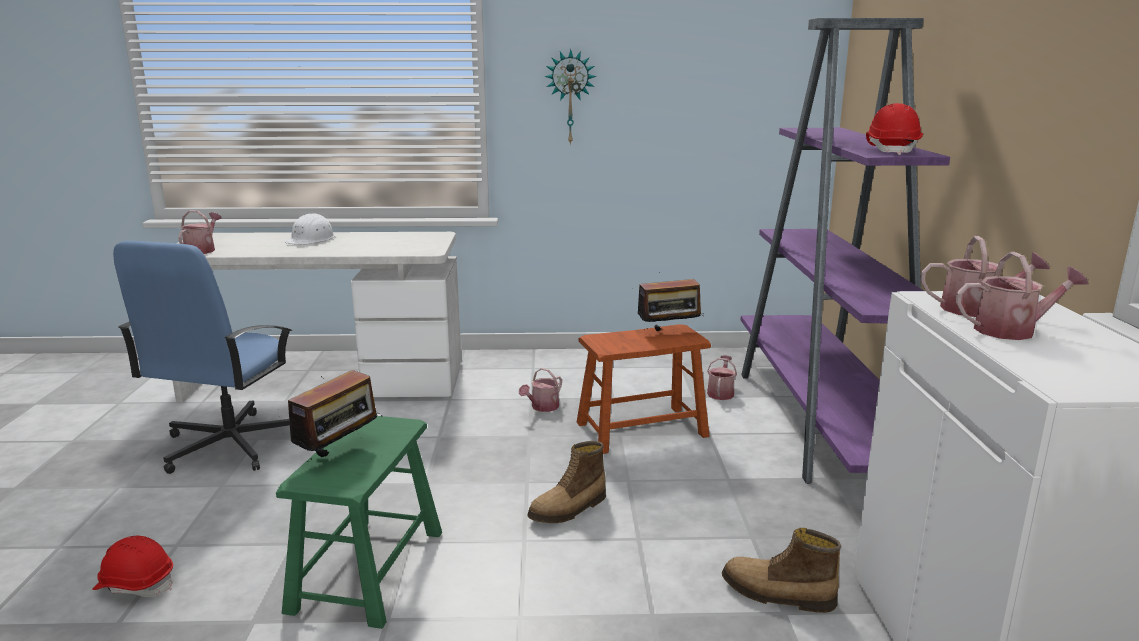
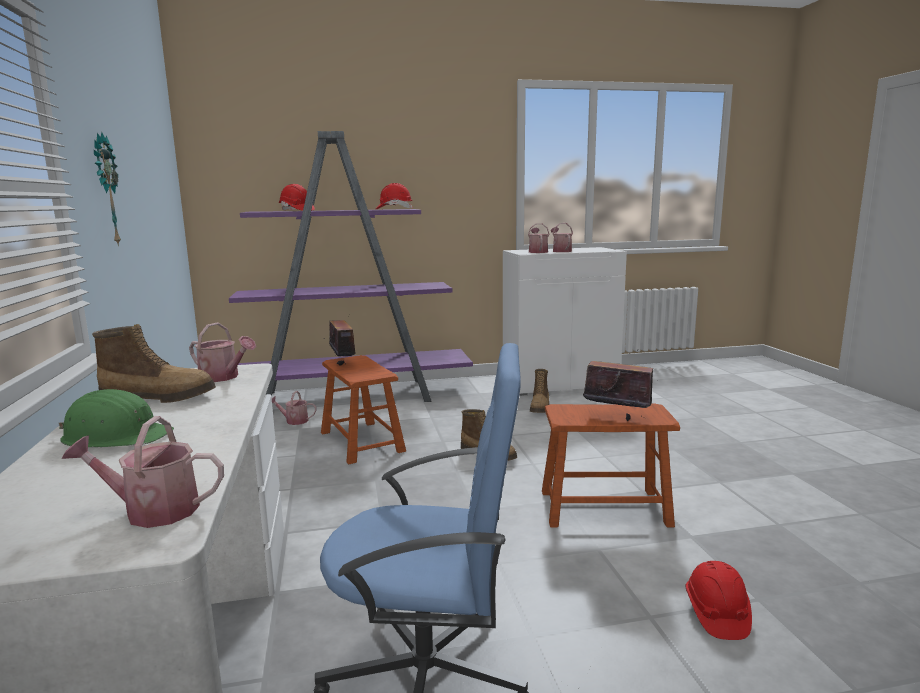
camera: 100 degrees left, 5 degrees down
green stool [276,416,442,629] -> brown stool [542,404,680,528]
white hard hat [285,213,335,245] -> green hard hat [59,389,174,447]
watering can [519,368,562,412] -> watering can moved to [189,323,256,382]
none -> boot [92,324,216,403]
none -> red hard hat [279,184,315,211]

